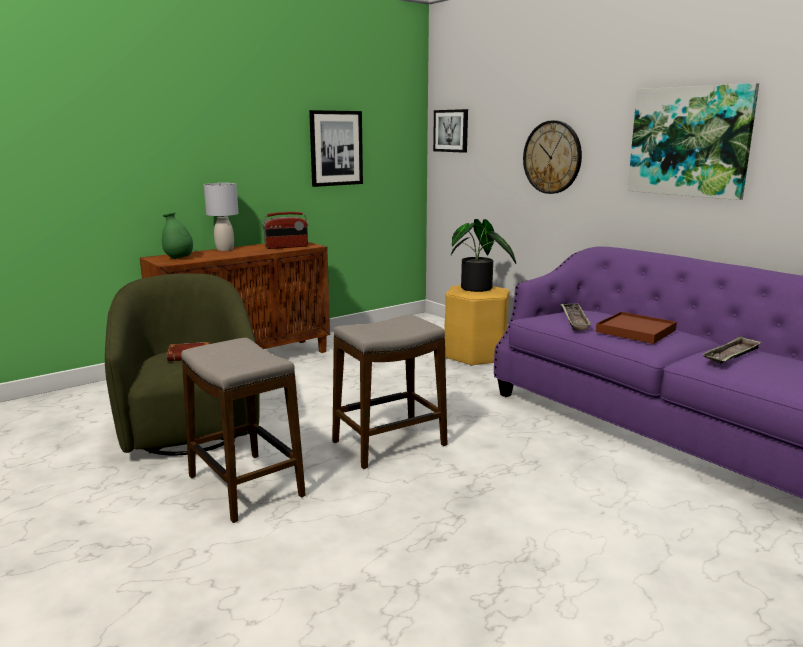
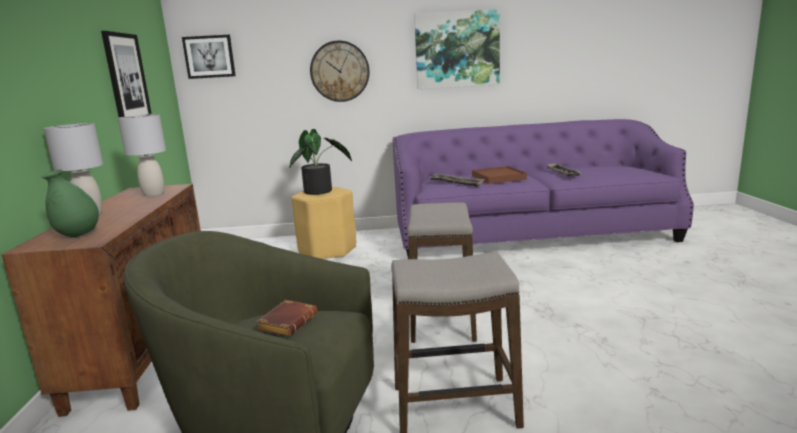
camera: 55 degrees left, 0 degrees up
radio [262,212,308,249] -> grey table lamp [117,114,166,196]

